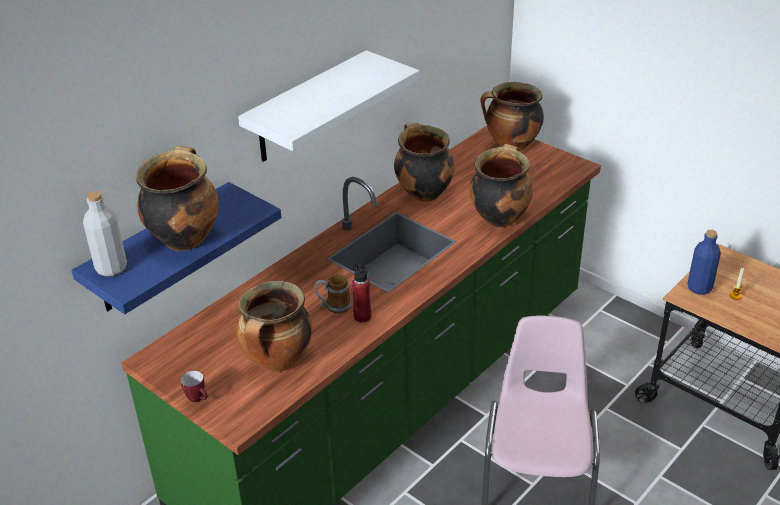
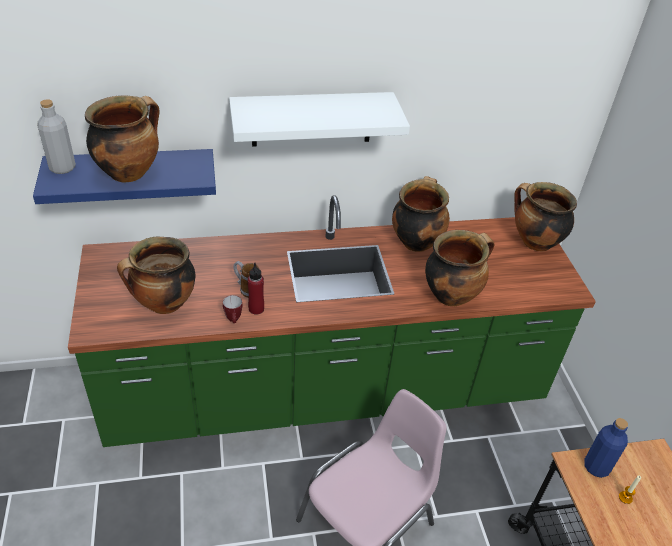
camera: 35 degrees right, 5 degrees up
mug [180,370,208,402] -> mug moved to [223,295,242,323]

